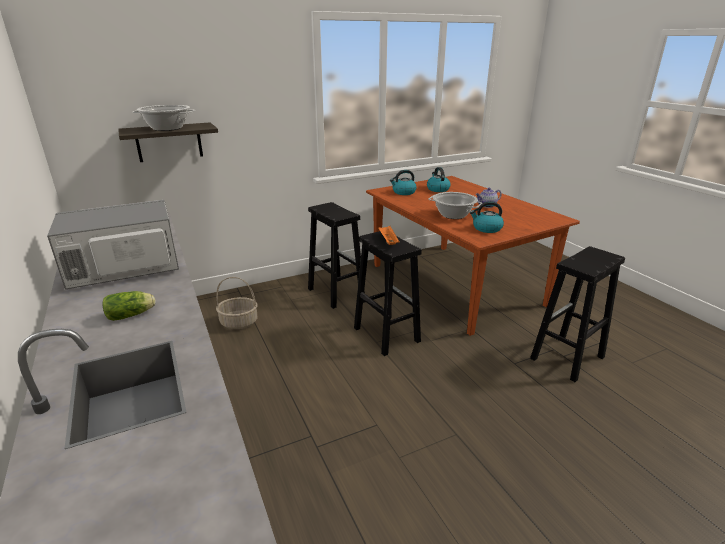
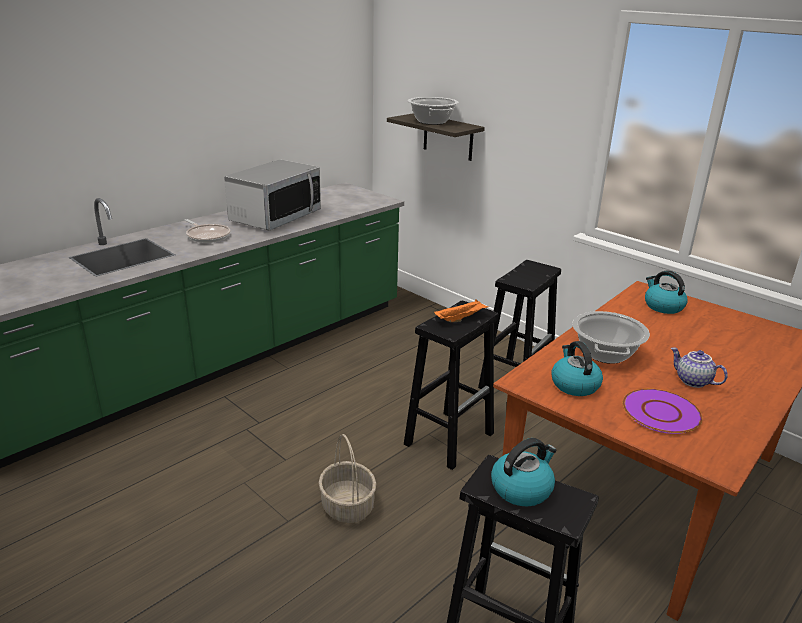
camera: 70 degrees right, 0 degrees up
microwave [47,200,179,289] -> microwave turned 75 degrees clockwise [224,159,321,231]
lettuce [102,291,155,321] -> frying pan [184,219,230,243]
basket [216,277,257,329] -> basket moved to [319,434,376,523]
kettle [427,167,451,192] -> kettle moved to [491,438,556,506]
none -> purple plate [623,389,703,434]

